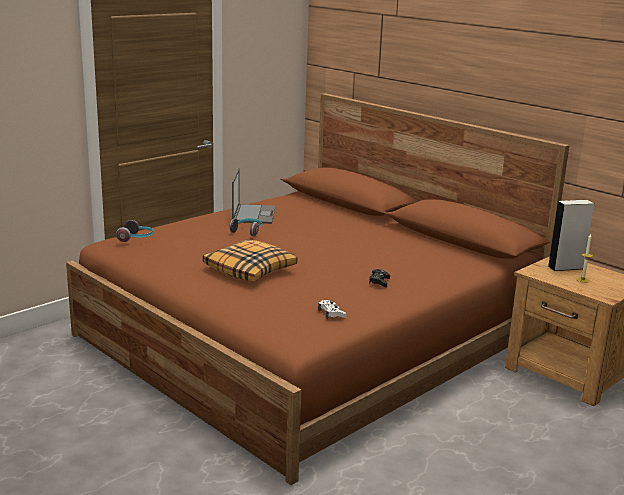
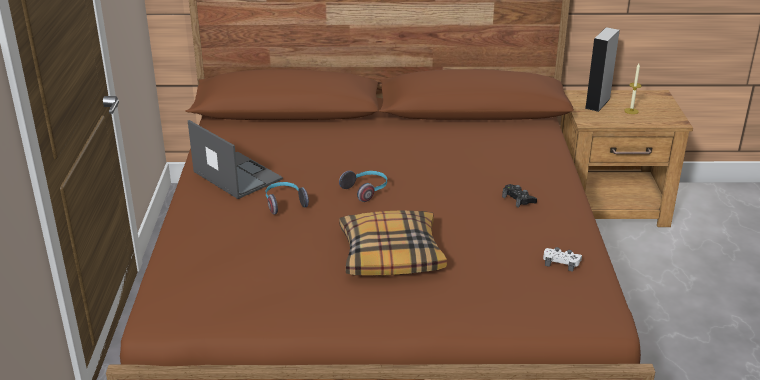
camera: 45 degrees left, 10 degrees up
headphones [116,220,153,242] -> headphones moved to [339,171,387,202]

